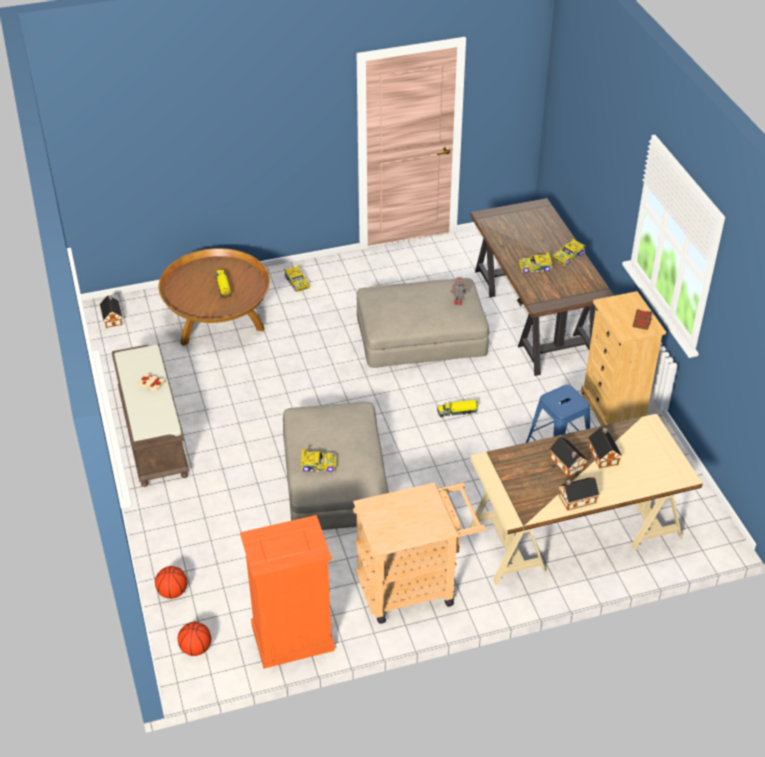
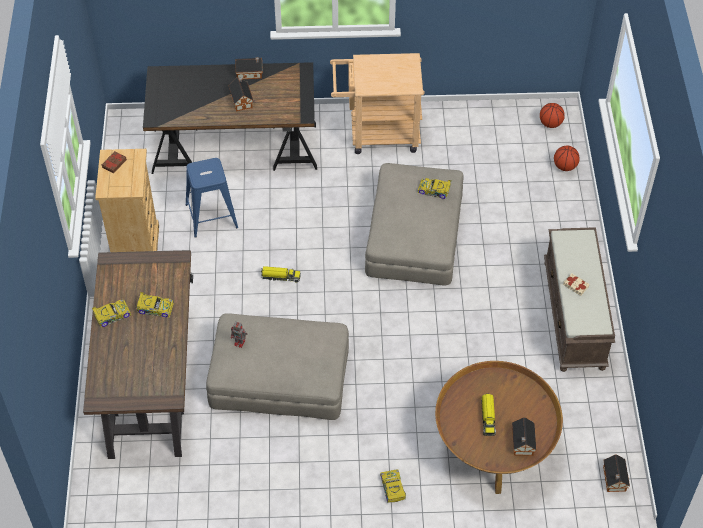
camera: 165 degrees left, 10 degrees up
orange dresser [240,515,335,669] -> none
beige desk [469,413,703,585] -> black desk [143,62,317,174]
toy house [588,428,622,469] -> toy house moved to [512,417,536,456]

